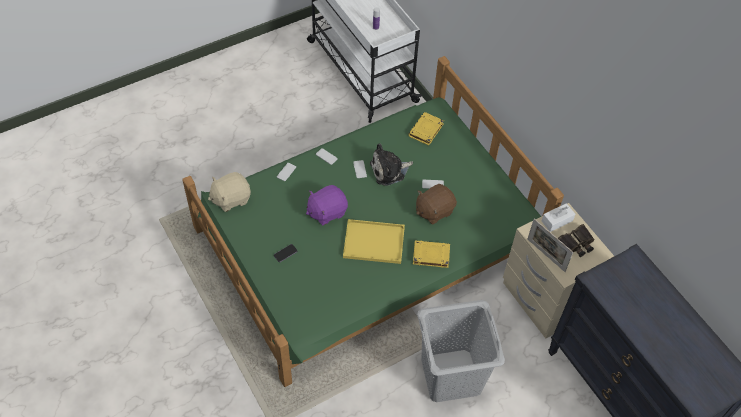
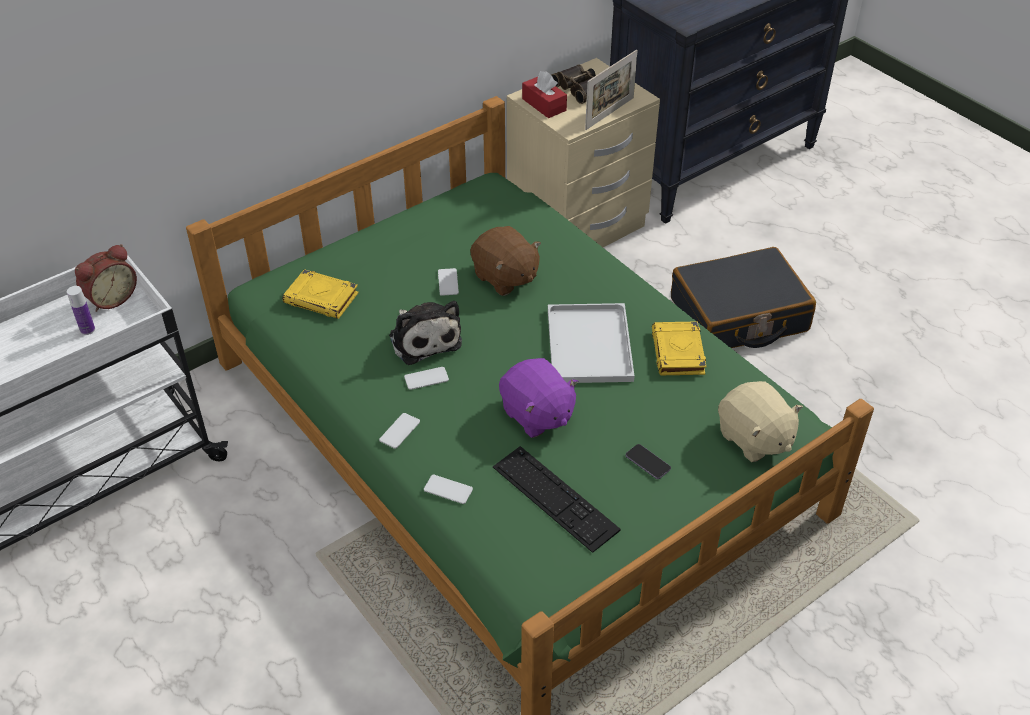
camera: 95 degrees left, 10 degrees down
beige plush toy [208,172,251,212] -> beige plush toy moved to [718,381,803,462]
yellow tray [343,219,405,264] -> white tray [548,303,634,383]
yellow book [413,240,450,268] -> yellow book moved to [652,321,707,375]
grey laundry basket [417,300,505,402] -> black suitcase [671,247,816,348]
white tissue box [542,203,575,232] -> red tissue box [522,71,567,118]
none -> alarm clock [75,244,137,312]
none -> keyboard [493,446,621,553]

